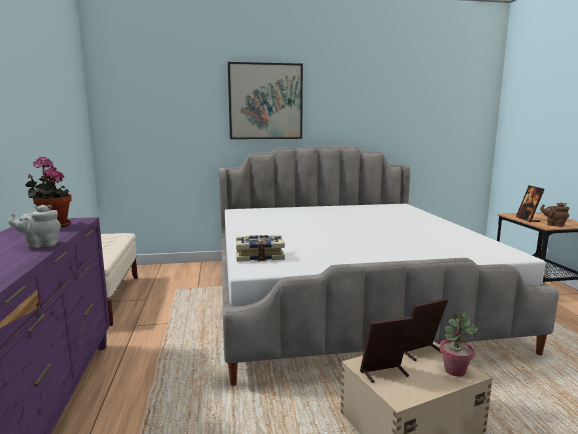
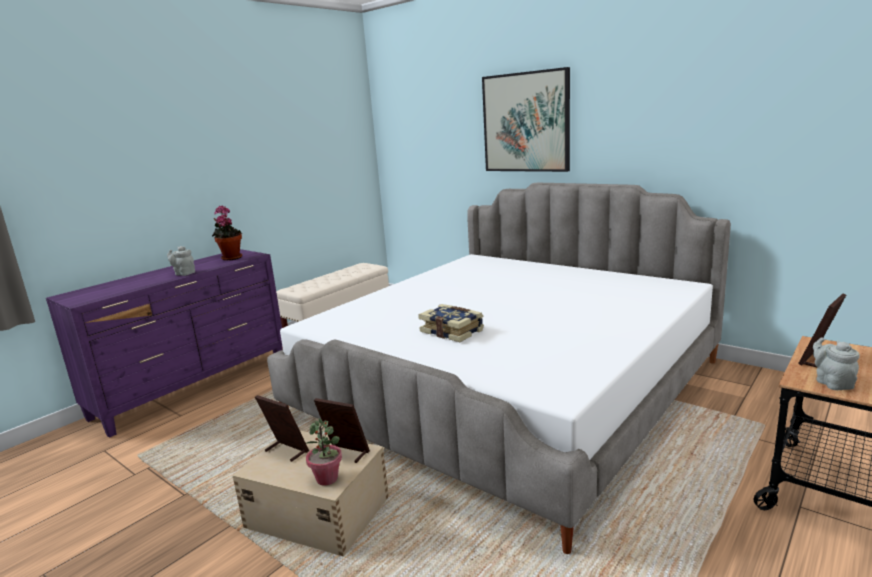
camera: 50 degrees right, 5 degrees up
book [236,235,285,262] -> book moved to [418,304,484,342]
brown teapot [540,202,569,227] -> grey teapot [813,337,860,390]

